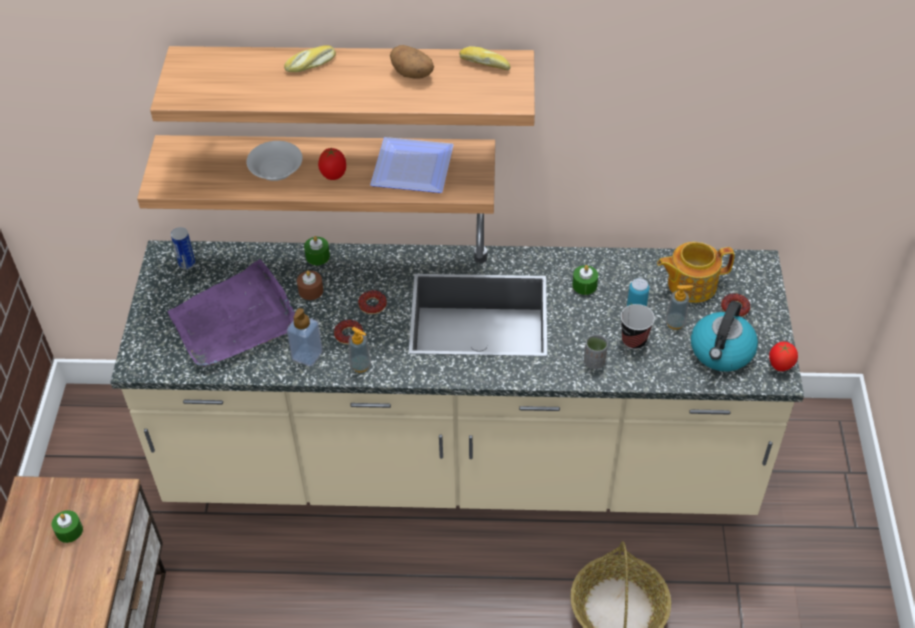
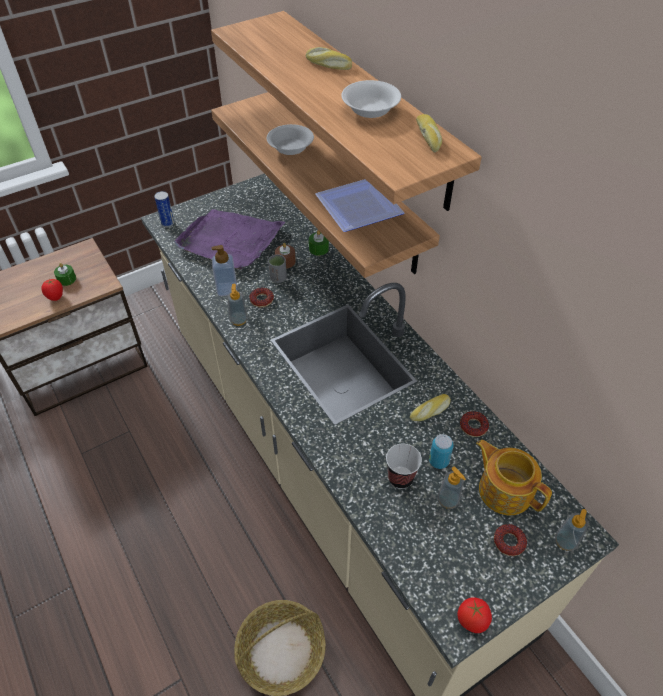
camera: 55 degrees right, 0 degrees up
can [171,227,195,270] -> can moved to [154,191,174,227]
tomato [318,148,346,180] -> tomato moved to [41,279,63,301]
donut [358,290,387,314] -> donut moved to [460,411,489,437]
potato [390,45,434,79] -> white bowl [341,80,401,118]
green candle [572,265,598,295] -> bread [410,394,451,421]
grey cup [584,335,608,369] -> grey cup moved to [268,254,287,283]
kettle [691,301,758,372] -> none
none -> soap dispenser [555,509,589,551]

